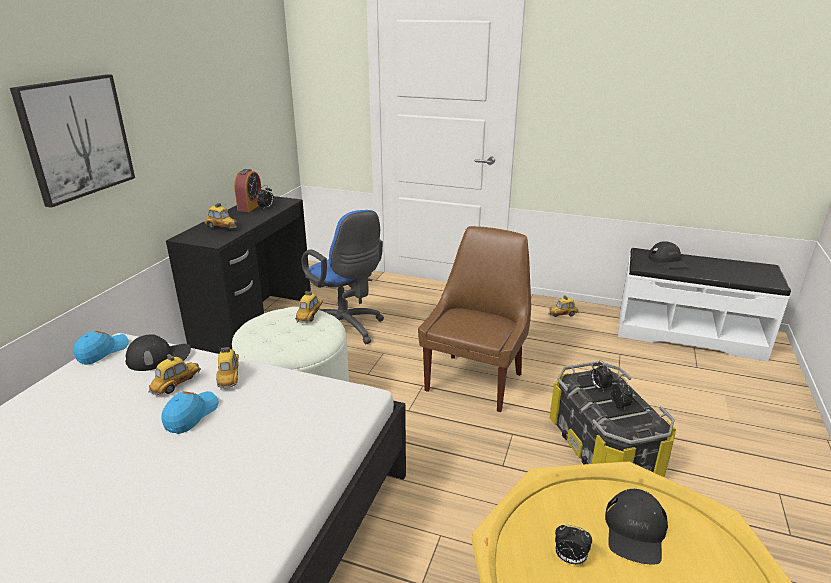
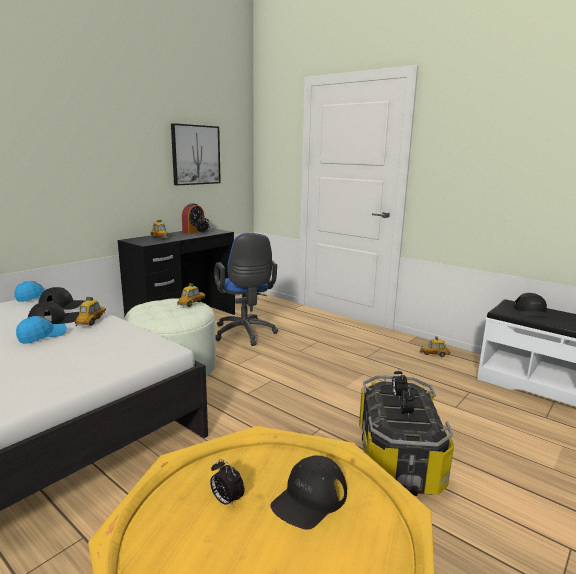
camera: 20 degrees right, 10 degrees down
picture [10,74,135,208] -> picture moved to [171,123,221,185]
toy car [148,353,201,395] -> black cap [28,302,79,324]
brown chair [418,226,531,412] -> none

